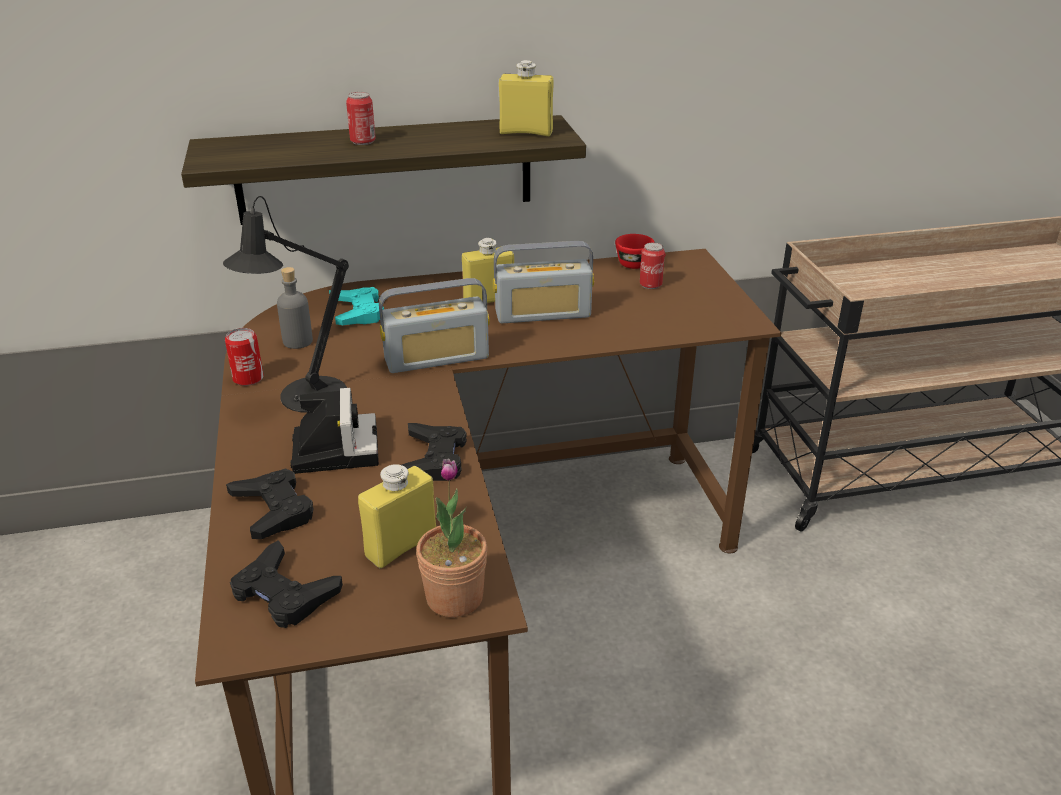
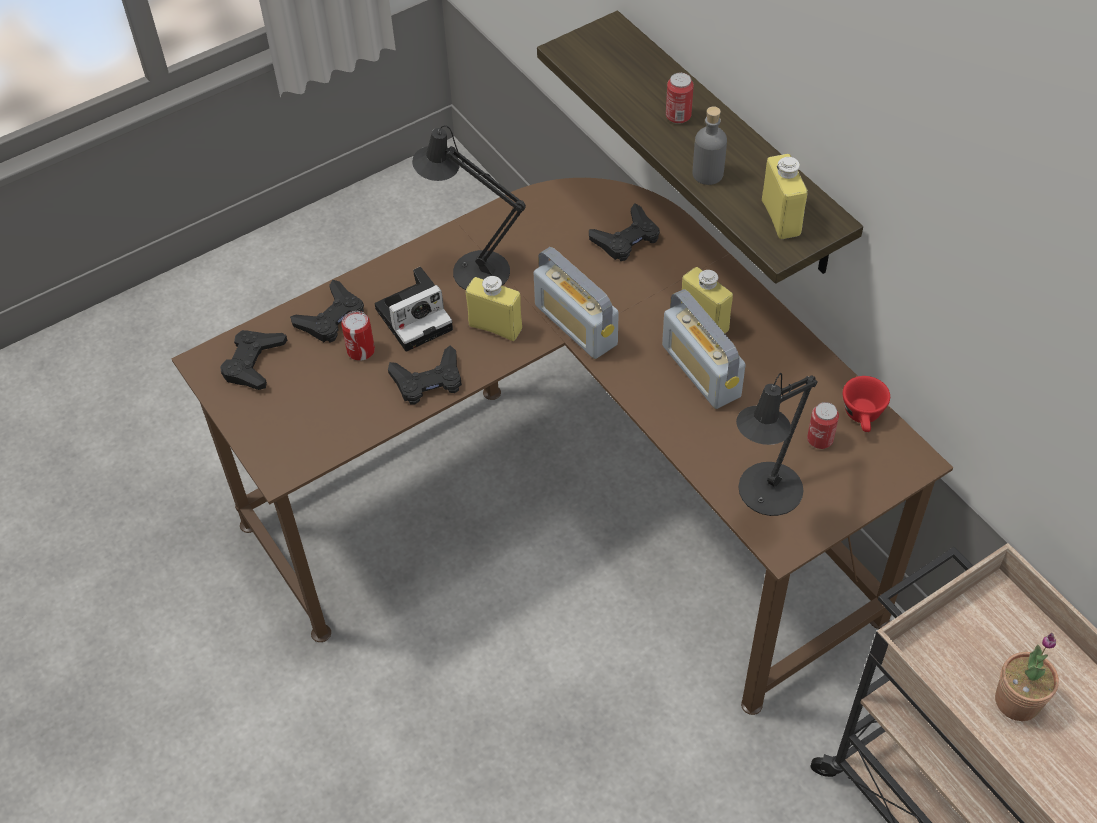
camera: 70 degrees right, 20 degrees up
can [225,328,264,386] -> can moved to [341,311,375,361]
grey bottle [277,267,313,349] -> grey bottle moved to [693,106,727,185]
turquoise game controller [329,287,384,325] -> black game controller [589,204,660,261]
yellow bottle [358,464,436,568] -> yellow bottle moved to [466,276,522,341]
potted plant [416,459,487,617] -> potted plant moved to [995,633,1059,721]
none -> black table lamp [736,373,818,516]

